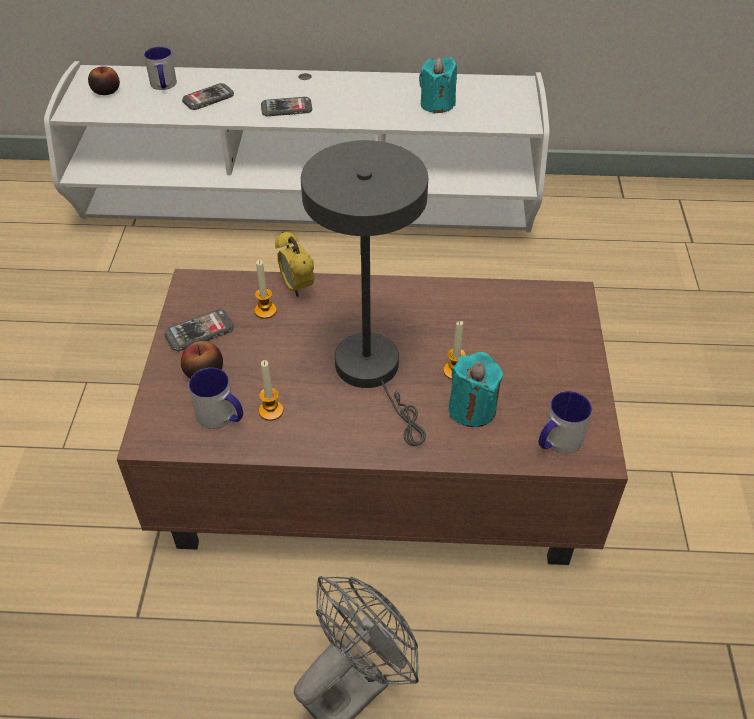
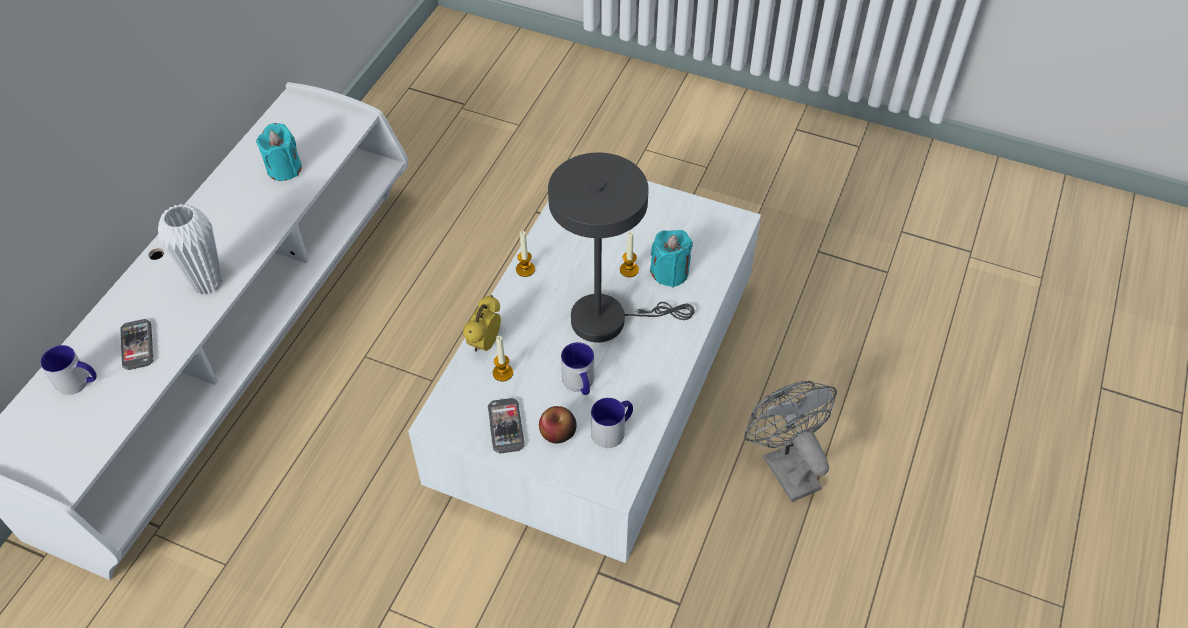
camera: 70 degrees left, 5 degrees up
apple [88,66,120,95] -> none
brown coffee table [117,269,628,565] -> white coffee table [408,181,761,563]
candle [259,360,284,421] -> candle moved to [516,231,535,277]
phone [261,97,312,116] -> white vase [158,204,223,295]
alarm clock [275,231,314,297] -> alarm clock turned 120 degrees clockwise [463,295,501,351]
mug [539,391,592,453] -> mug moved to [561,342,594,395]

